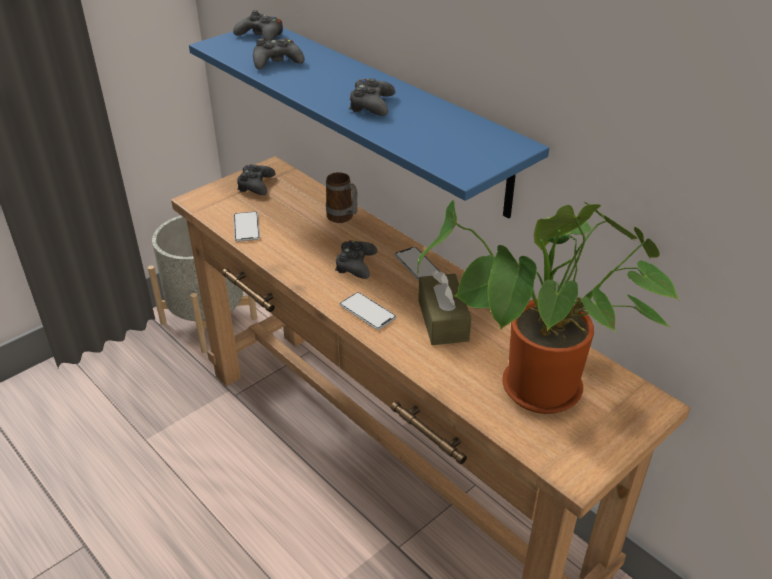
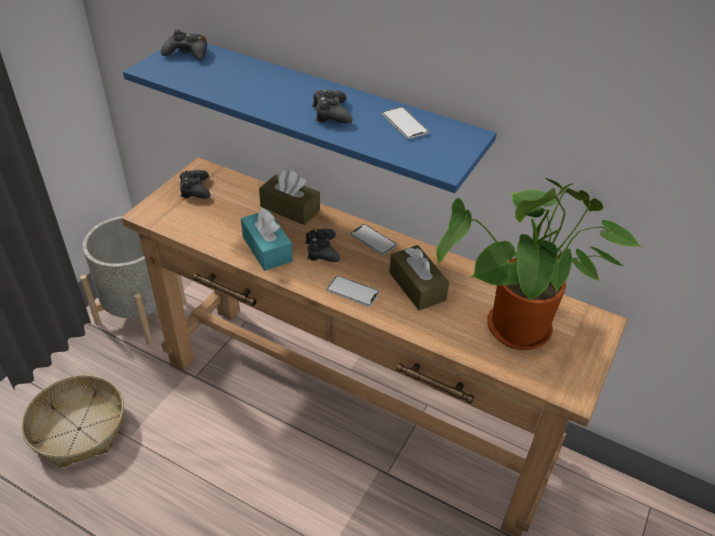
camera: 20 degrees left, 5 degrees up
phone [234,211,260,242] -> phone moved to [382,107,429,139]
black game controller [253,38,304,69] -> none
mug [326,172,358,223] -> brown tissue box [259,170,320,225]
none -> basket [21,375,124,468]
none -> turquoise tissue box [241,208,293,271]

